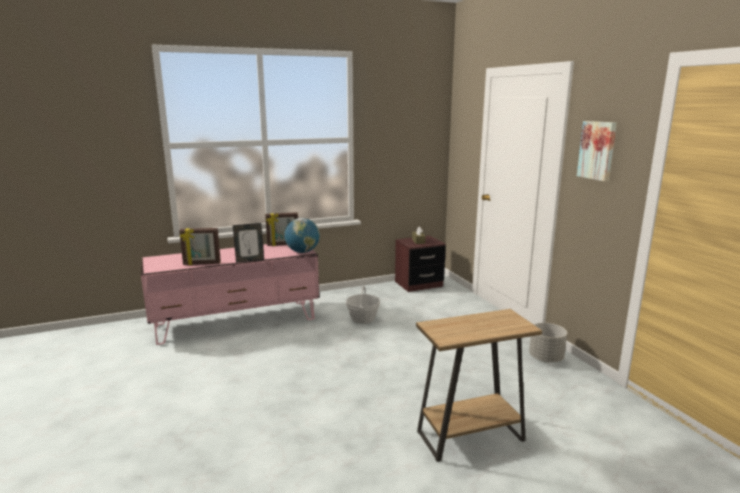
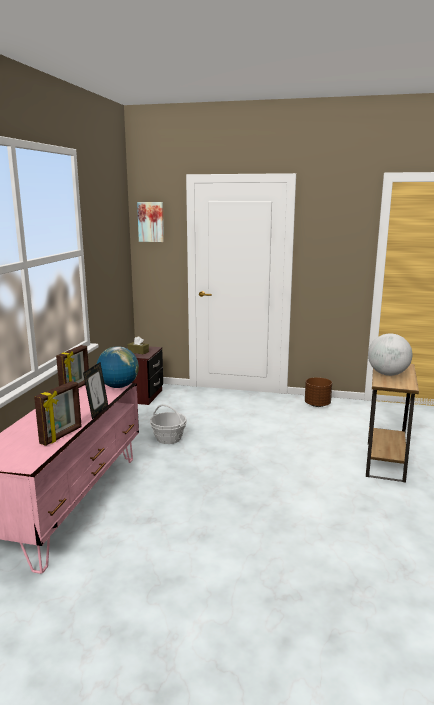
camera: 55 degrees left, 0 degrees up
grey planter [529,323,567,363] -> brown planter [305,377,332,407]
picture [577,121,617,181] -> picture moved to [137,202,164,242]
none -> globe [368,333,412,376]

